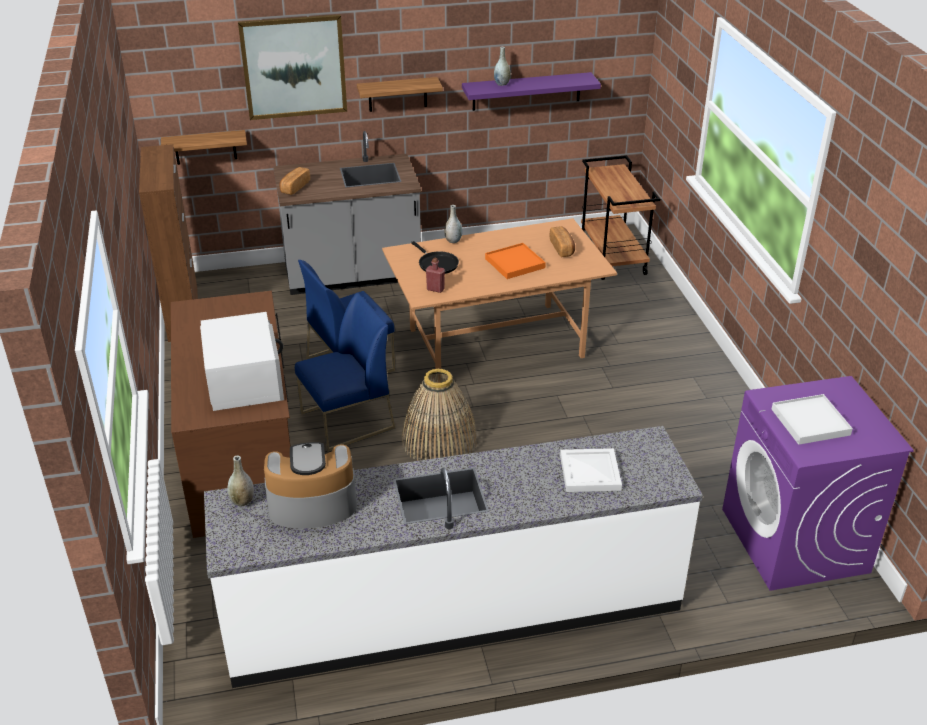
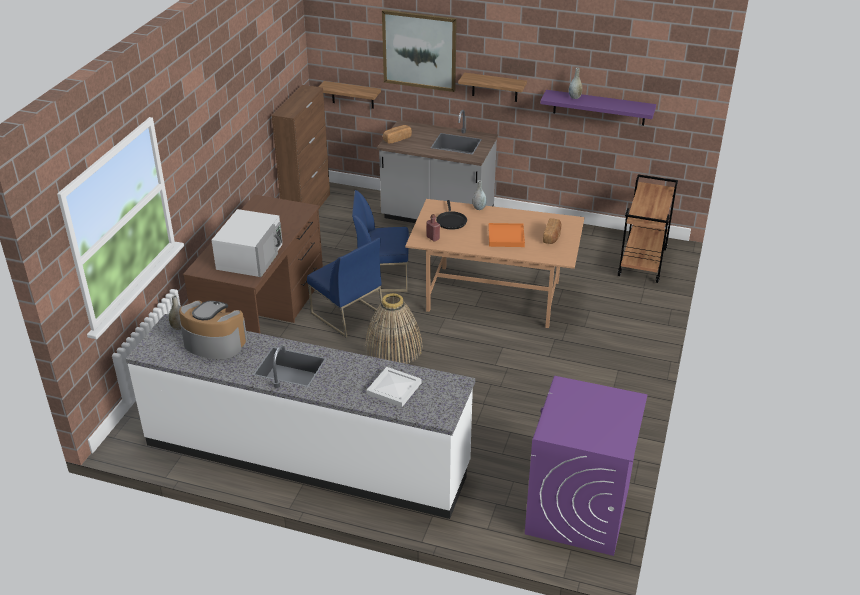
camera: 30 degrees right, 0 degrees up
blue chair [295,292,395,452] -> blue chair turned 45 degrees clockwise [307,238,382,338]
white tray [772,394,853,445] -> none

